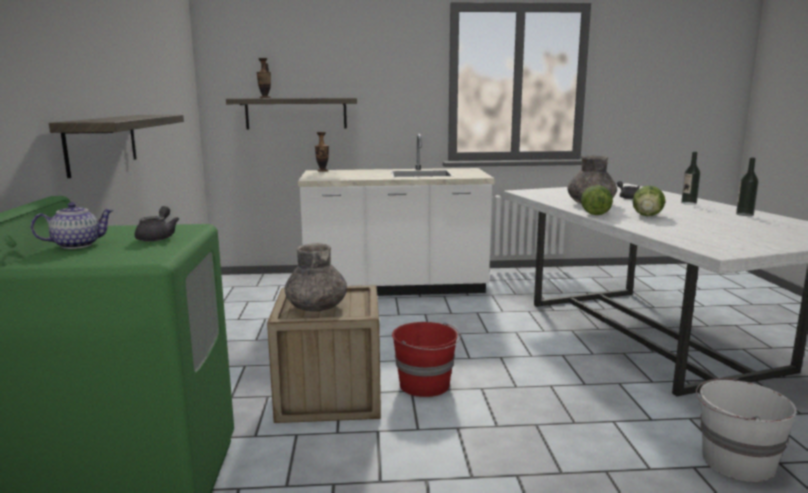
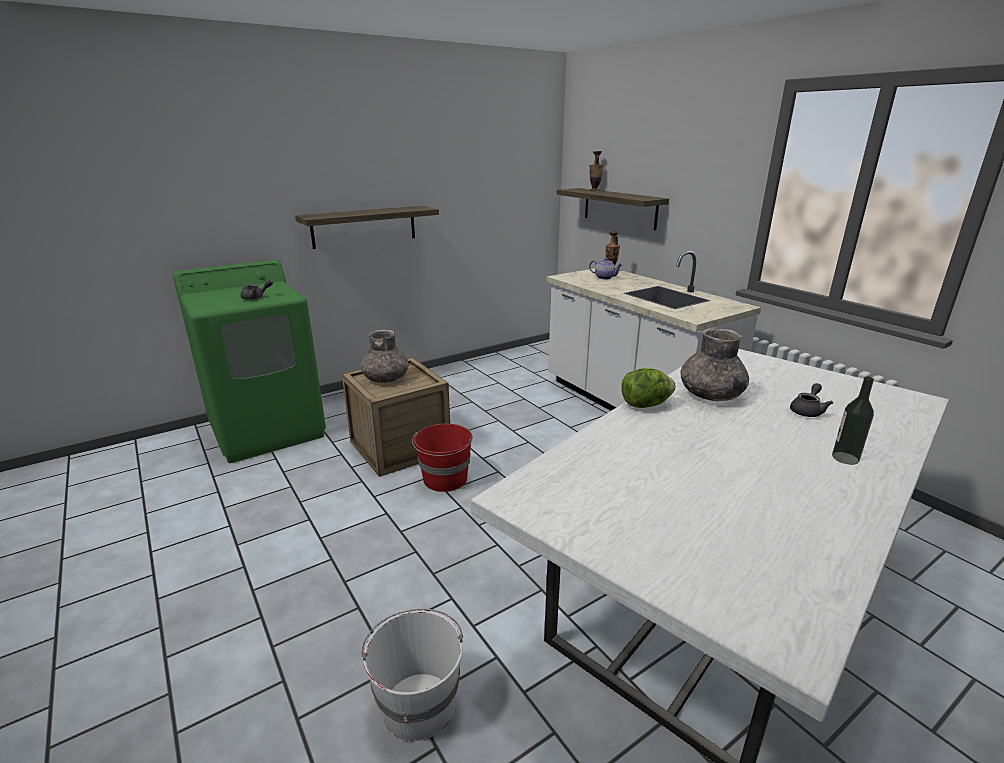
camera: 60 degrees right, 10 degrees up
teapot [31,202,114,249] -> teapot moved to [589,258,622,280]
lettuce [633,186,665,216] -> none
bottle [736,158,759,216] -> none

